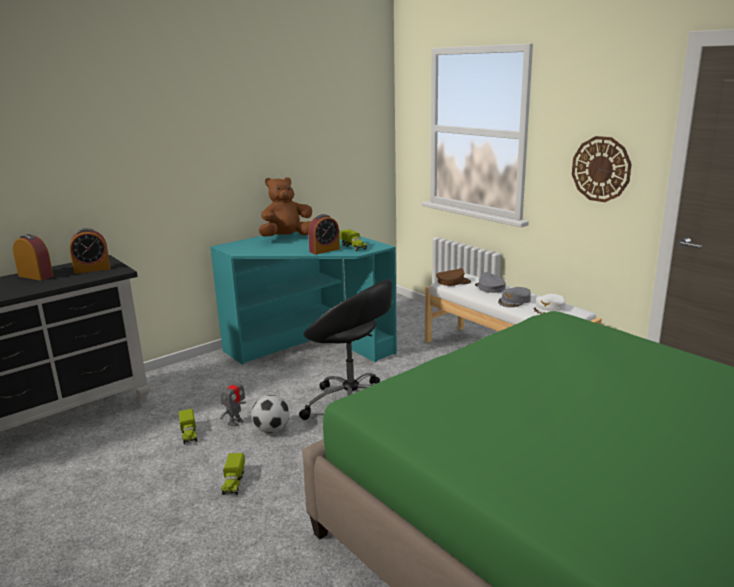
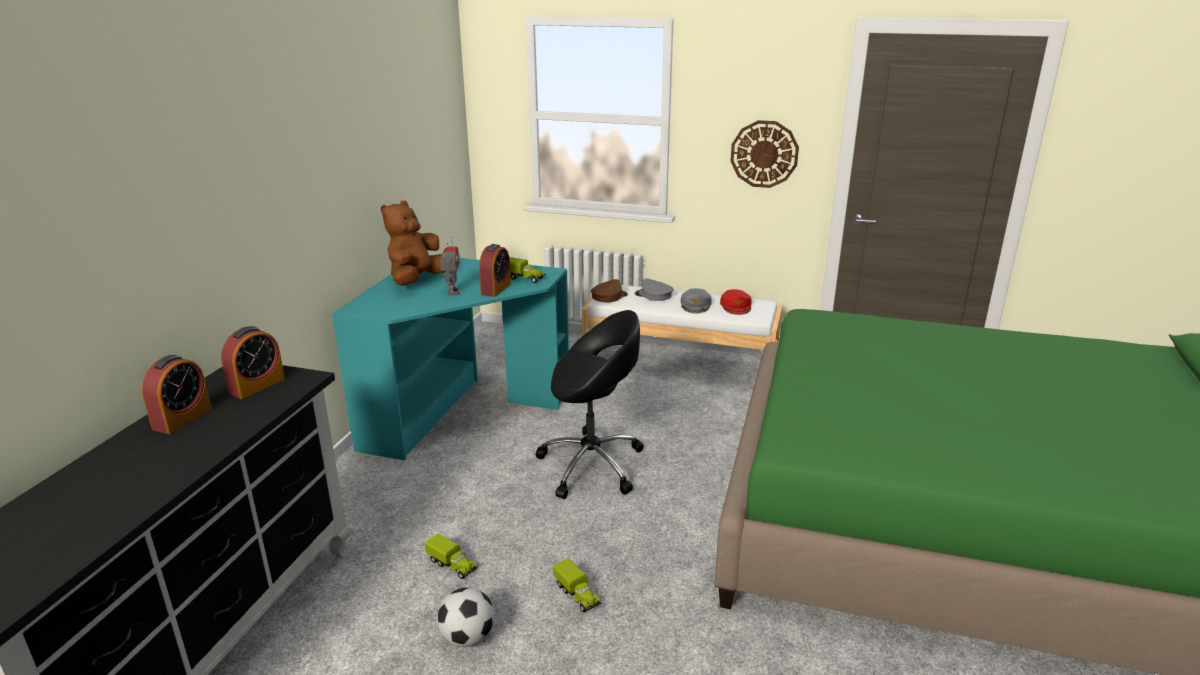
camera: 35 degrees left, 5 degrees up
alarm clock [13,234,54,281] -> alarm clock turned 120 degrees clockwise [142,355,212,434]
toy robot [220,375,247,427] -> toy robot moved to [440,236,461,296]
football [251,395,289,433] -> football moved to [437,587,494,647]
white cap [533,294,566,315] -> red cap [720,289,752,315]

